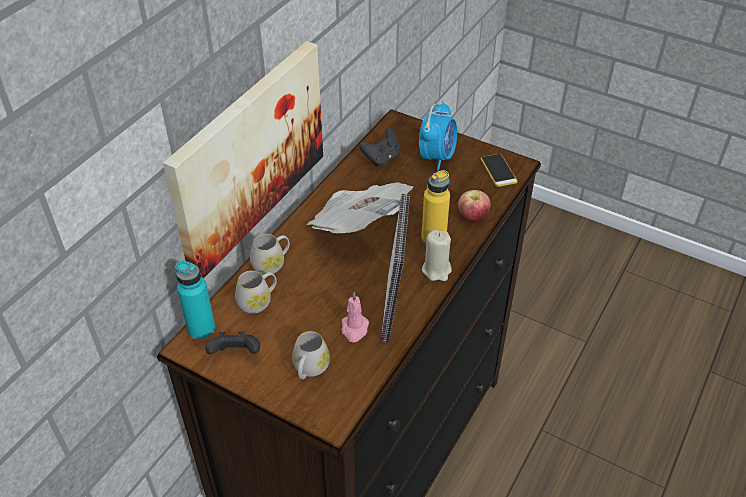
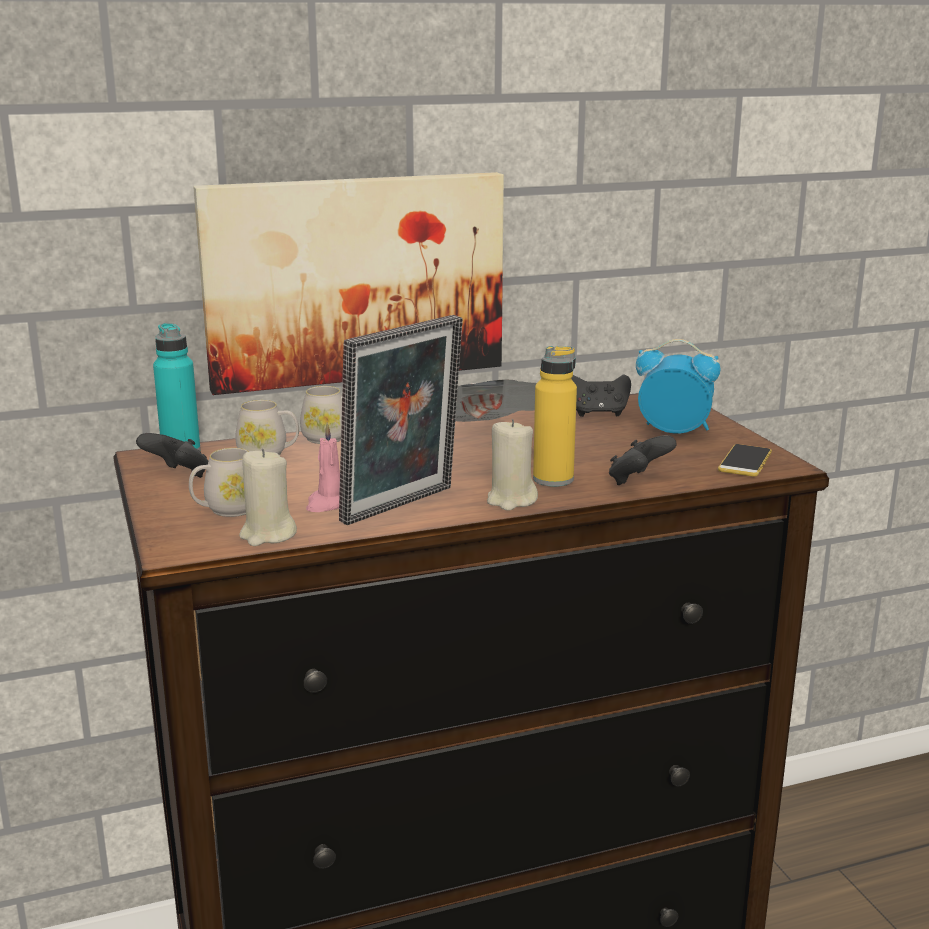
camera: 40 degrees right, 25 degrees down
alarm clock [419,101,457,171] -> alarm clock turned 135 degrees counterclockwise [636,339,721,433]
apple [458,190,491,222] -> black game controller [609,435,677,485]
none -> beige candle [239,449,297,546]

